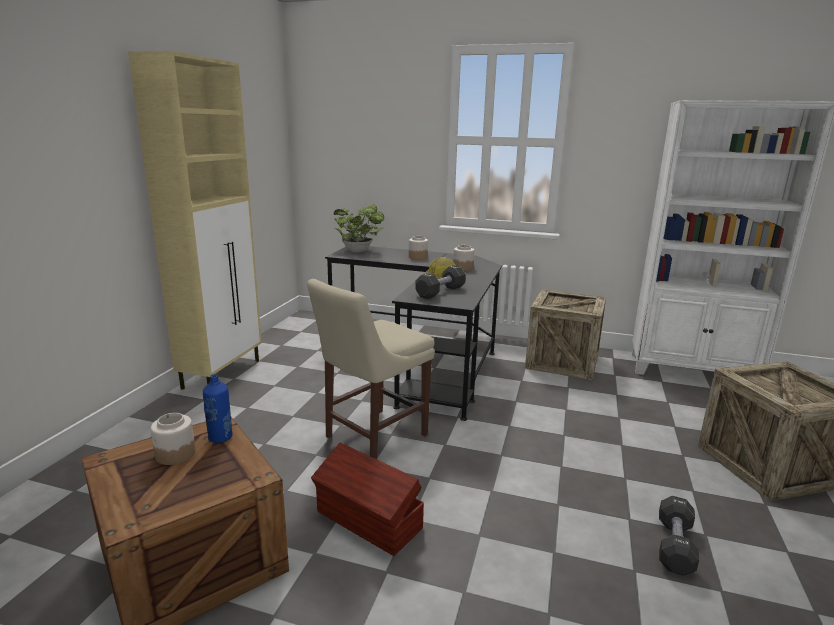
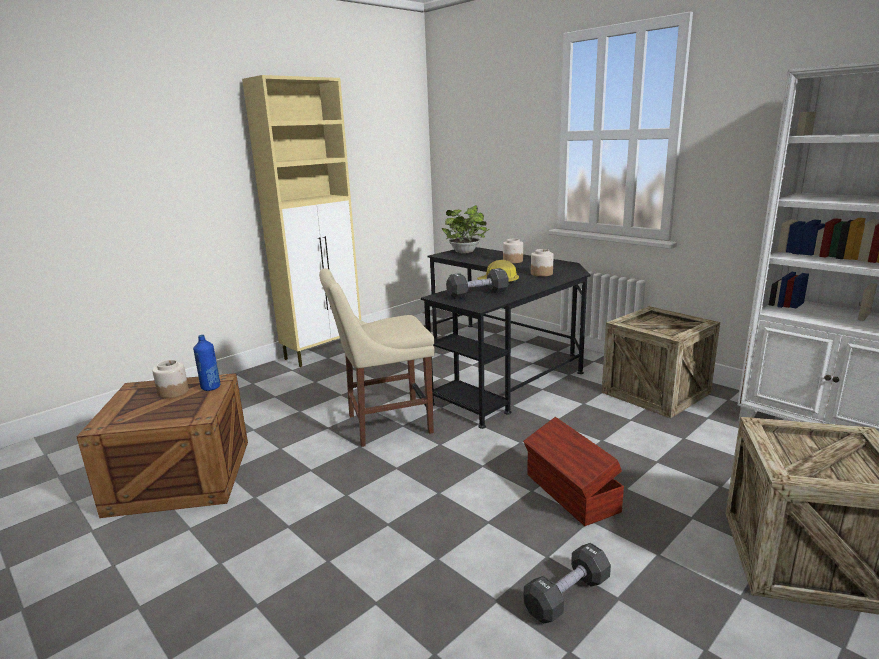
camera: 30 degrees right, 0 degrees up
brown storage box [311,443,424,556] -> brown storage box moved to [523,417,624,526]

